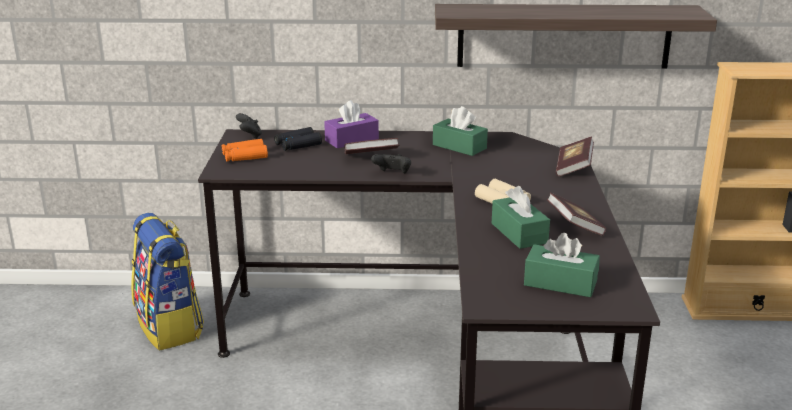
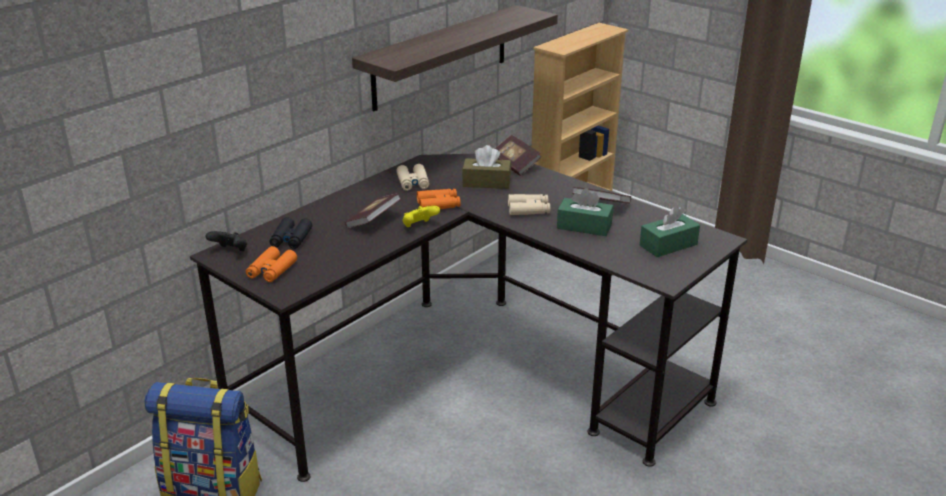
camera: 50 degrees left, 5 degrees up
purple tissue box [324,100,379,148] -> none
black game controller [371,154,411,174] -> yellow game controller [403,206,440,227]
green tissue box [433,106,488,156] -> beige binoculars [396,164,429,191]
none -> orange binoculars [417,189,461,209]
none -> brown tissue box [462,145,511,189]

